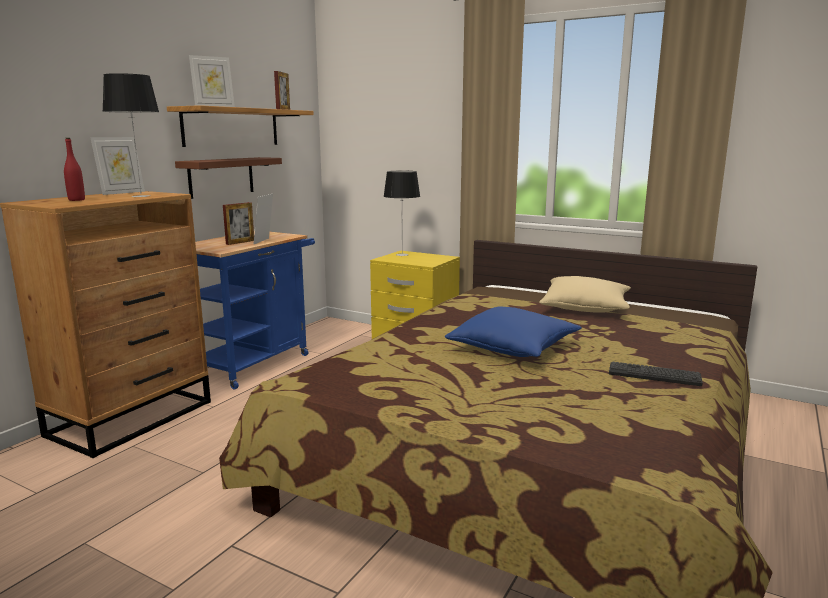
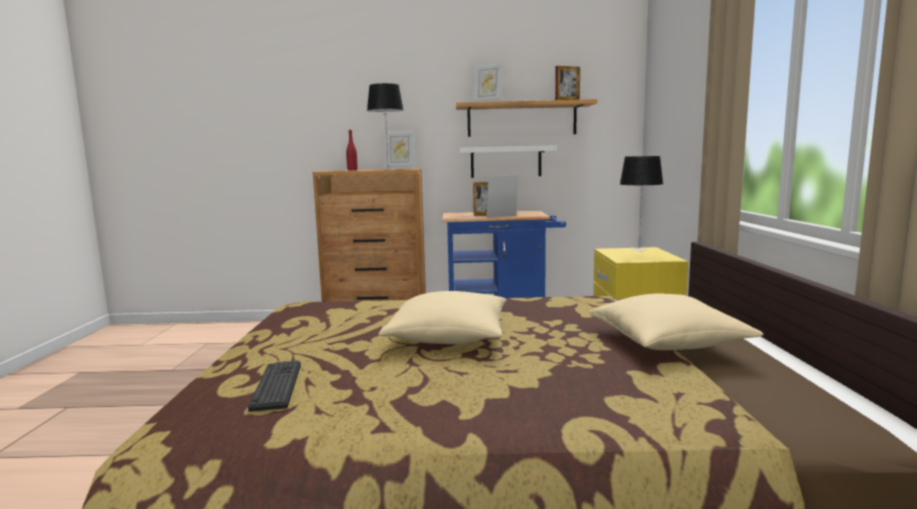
camera: 60 degrees right, 5 degrees down
brown shelf [175,157,282,199] -> white shelf [459,145,557,178]
blue pillow [445,306,582,357] -> beige pillow [379,291,507,344]
keyboard [609,361,703,386] -> keyboard moved to [248,360,301,412]

